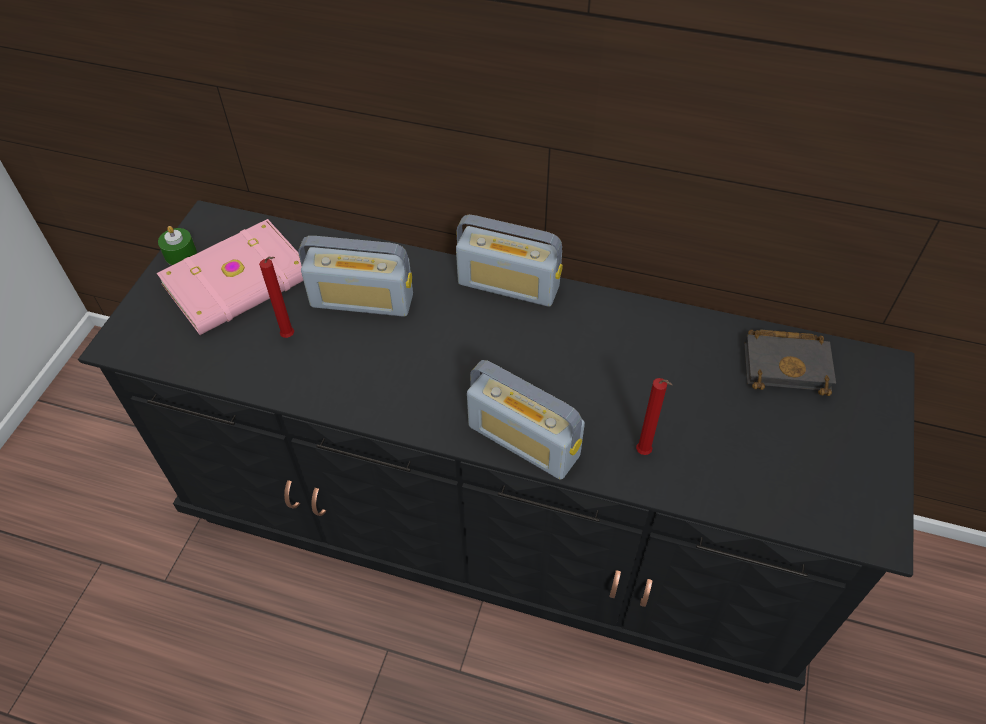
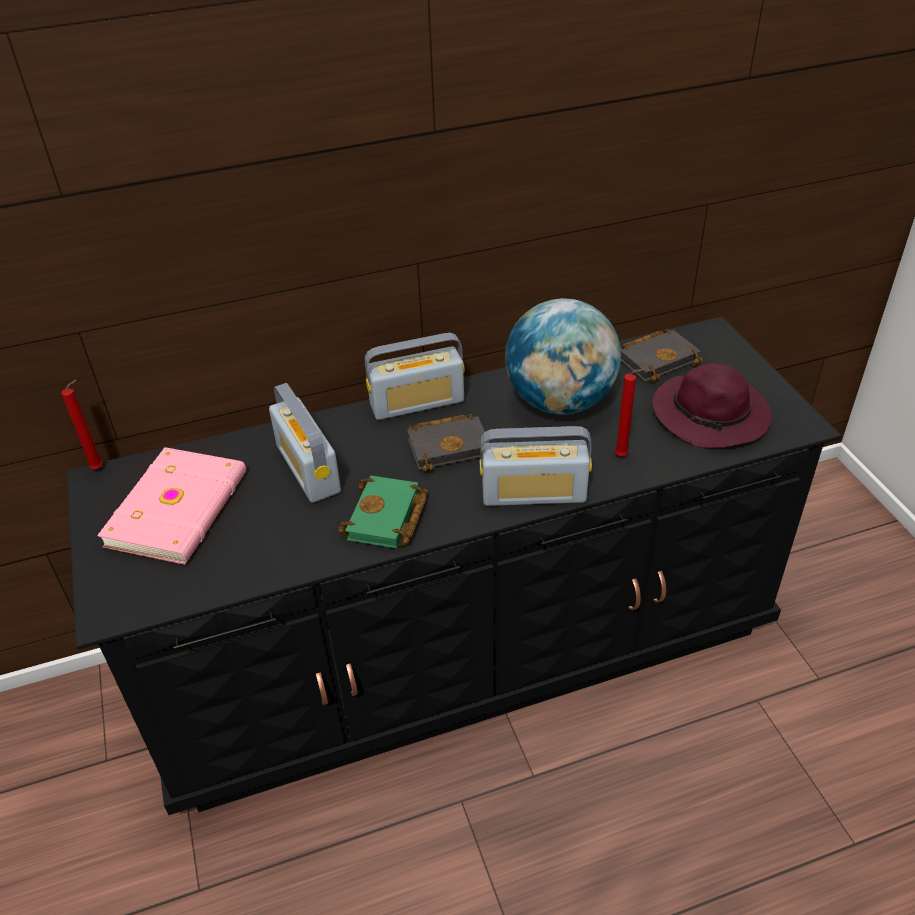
camera: 35 degrees left, 10 degrees down
green candle [158,226,197,265] -> none
red candle [259,257,294,338] -> red candle moved to [61,380,103,469]
radio [298,236,413,317] -> radio turned 90 degrees clockwise [269,383,341,503]
none -> green book [338,475,428,549]
none -> black book [407,414,490,472]
none -> globe [505,298,621,415]
none -> purple hat [653,363,772,448]

